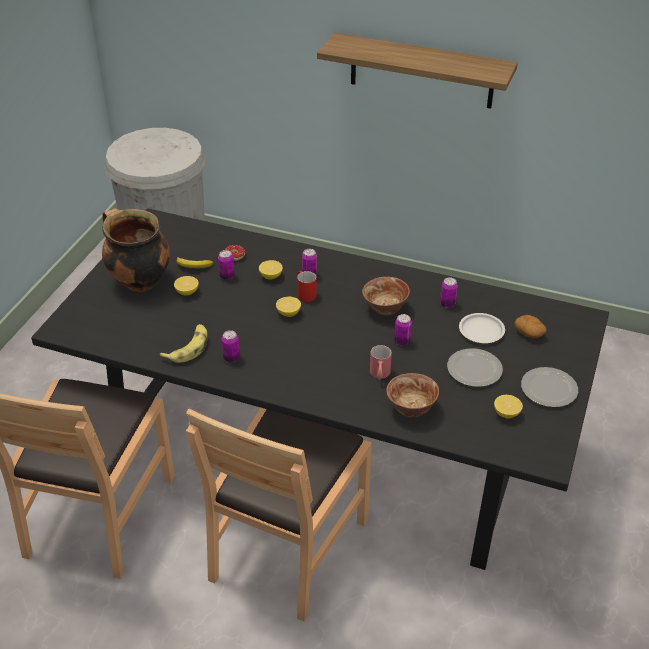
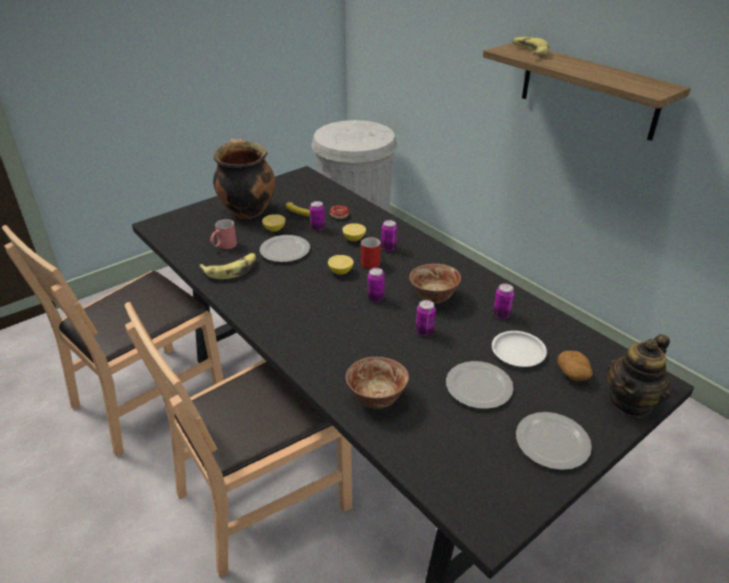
camera: 30 degrees right, 5 degrees down
can [222,330,240,362] -> can moved to [367,268,385,302]
red mug [370,345,392,380] -> red mug moved to [210,219,237,249]
lemon [494,395,523,419] -> none
none -> plate [260,235,310,262]
none -> banana [512,37,549,55]
none -> teapot [607,334,671,418]

